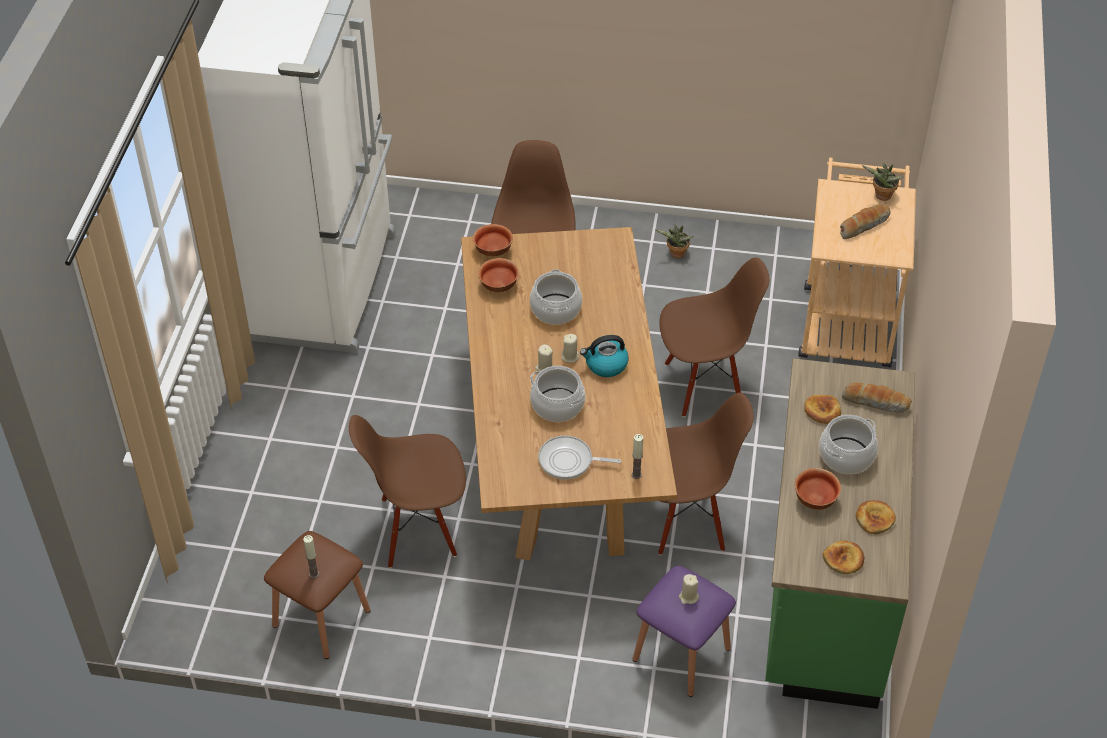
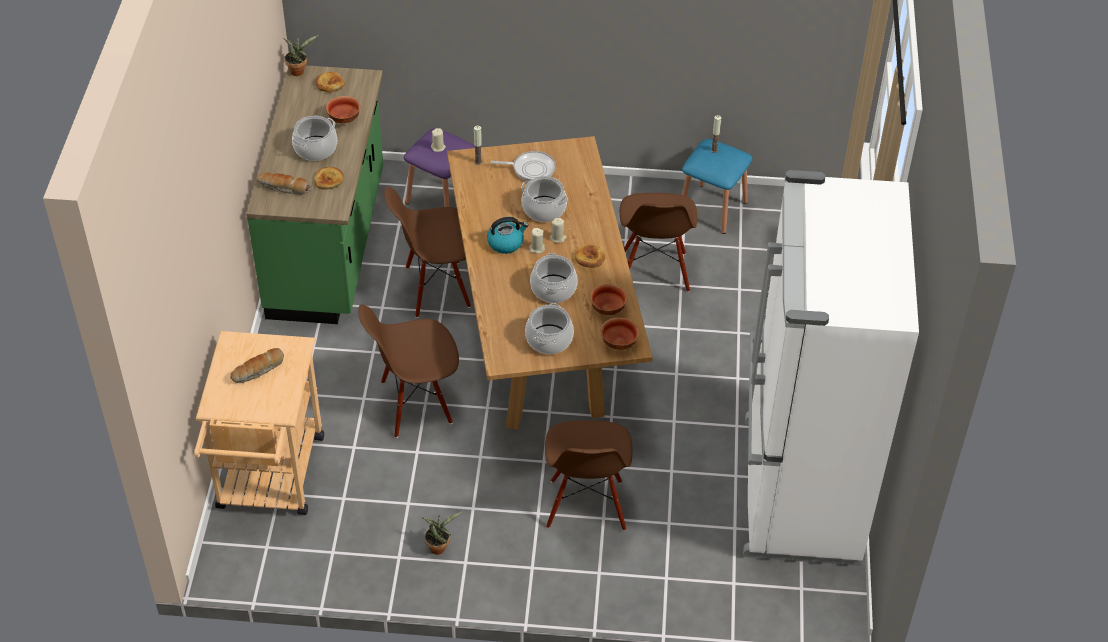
camera: 175 degrees right, 0 degrees up
brown stool [264,531,370,659] -> blue stool [682,139,752,234]
brown chair [349,415,466,568] -> brown chair turned 105 degrees clockwise [620,193,697,292]
bread [855,500,896,534] -> bread moved to [575,245,605,268]
potted plant [862,163,903,201] -> potted plant moved to [283,35,319,76]
none -> cooking pot [525,303,574,354]

